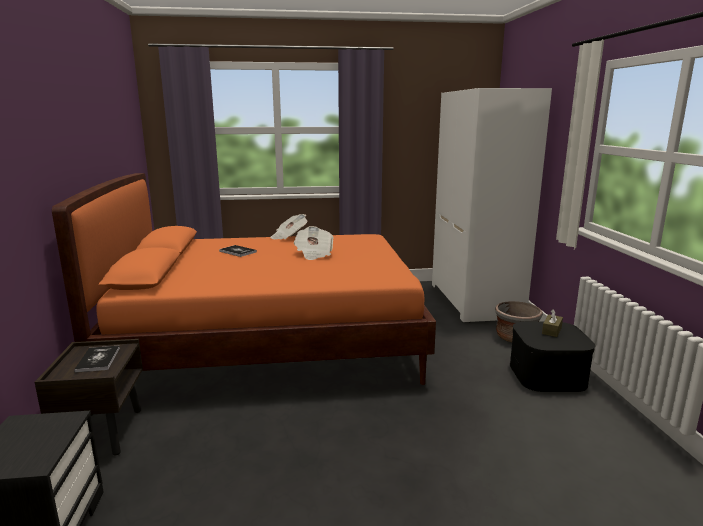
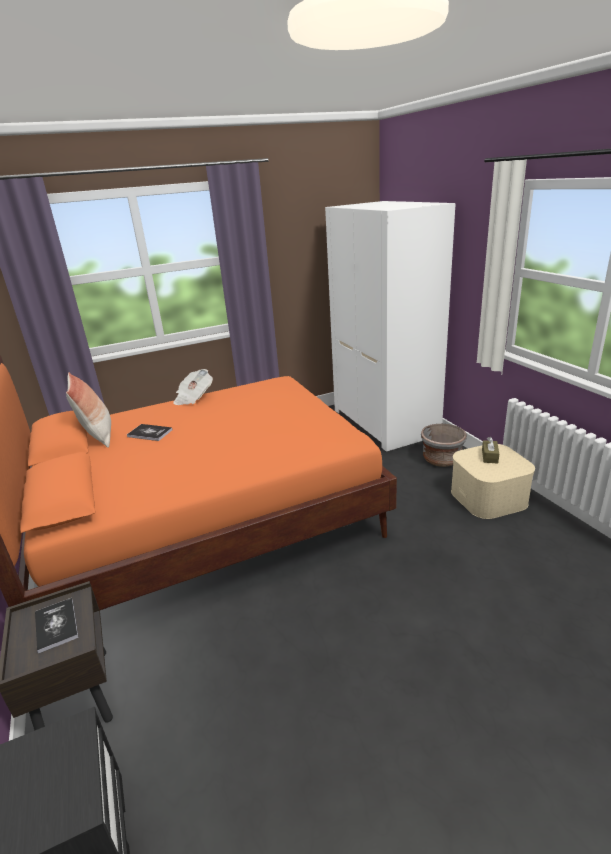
camera: 15 degrees left, 10 degrees up
newspaper [294,226,334,260] -> none
black storage box [510,322,595,392] -> beige storage box [451,444,535,519]
none -> pillow [66,372,111,448]

